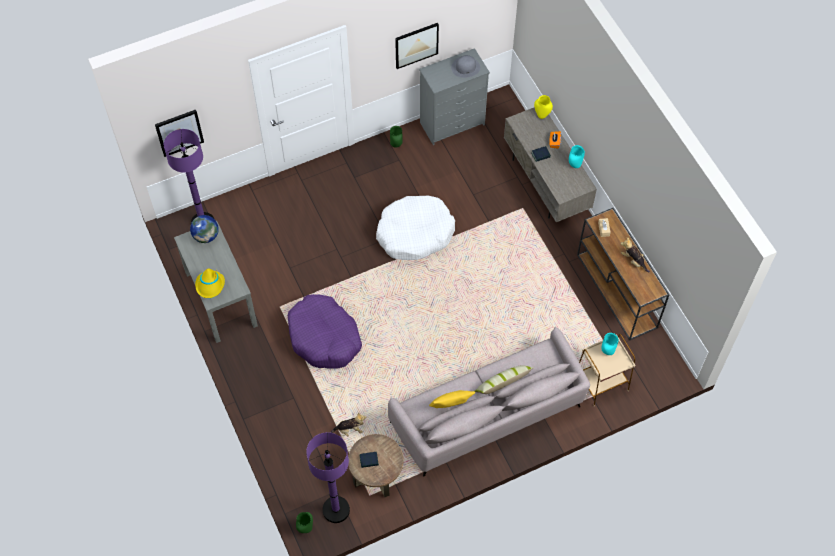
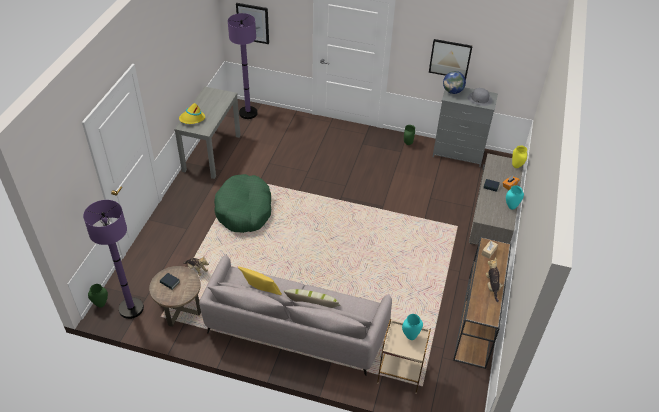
camera: 40 degrees right, 15 degrees down
globe [190,215,219,243] -> globe moved to [443,71,466,94]
purple dog bed [287,294,362,369] -> green dog bed [214,174,271,233]
white dog bed [376,196,455,260] -> none

